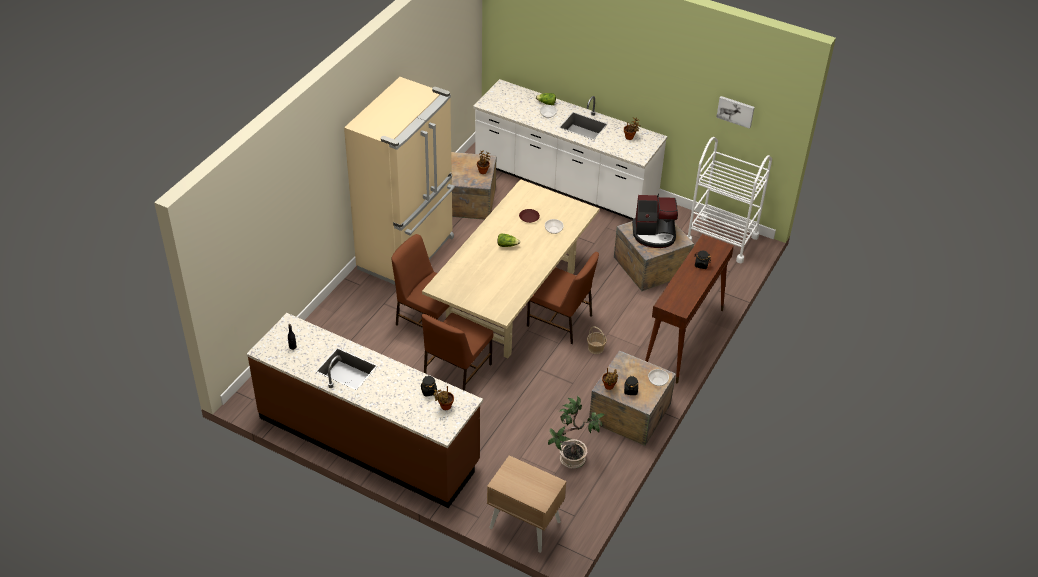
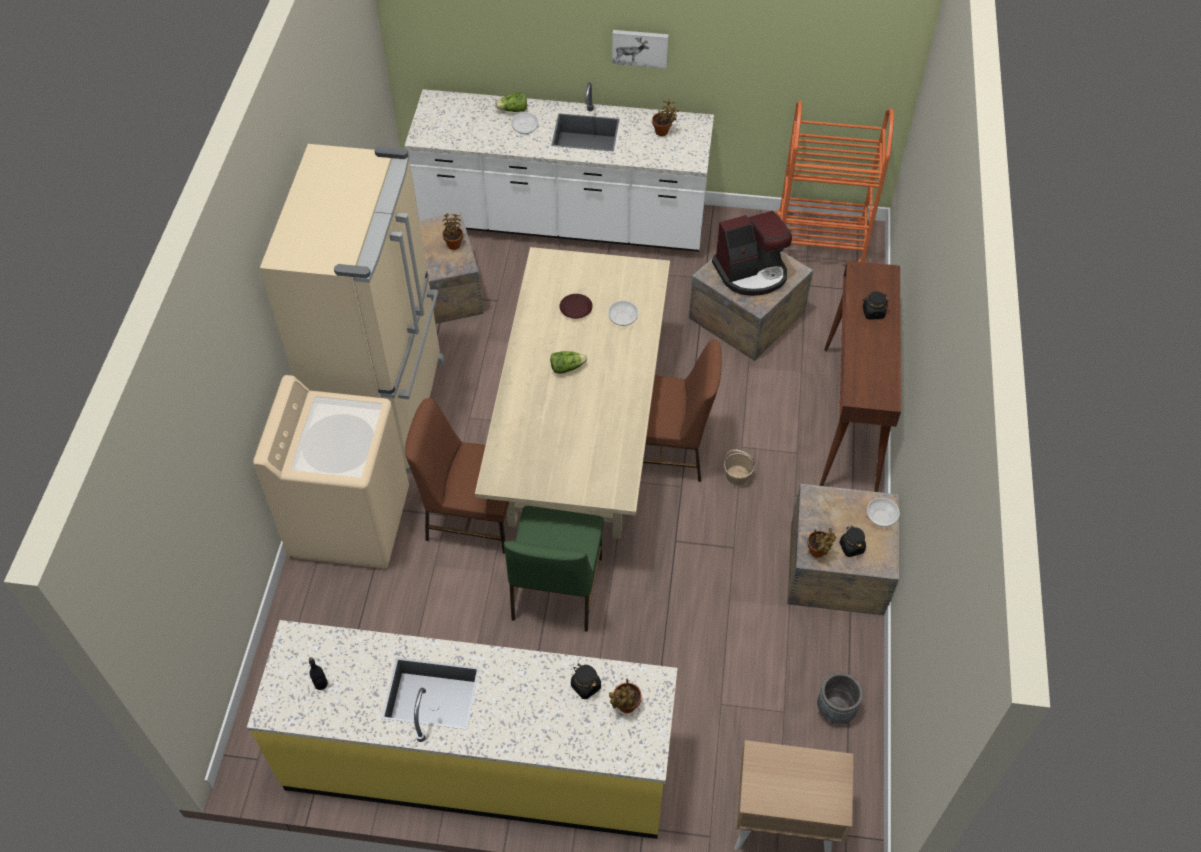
camera: 20 degrees left, 10 degrees up
brown counter [247,313,483,508] -> yellow counter [247,620,677,839]
brown chair [422,313,493,391] -> green chair [504,506,604,632]
potted plant [548,395,604,469] -> none
white cart [687,137,772,264] -> orange cart [776,101,894,262]
picture [716,96,755,129] -> picture moved to [612,30,669,68]
none -> beige washing machine [253,375,409,569]
none -> grey planter [817,673,863,724]

